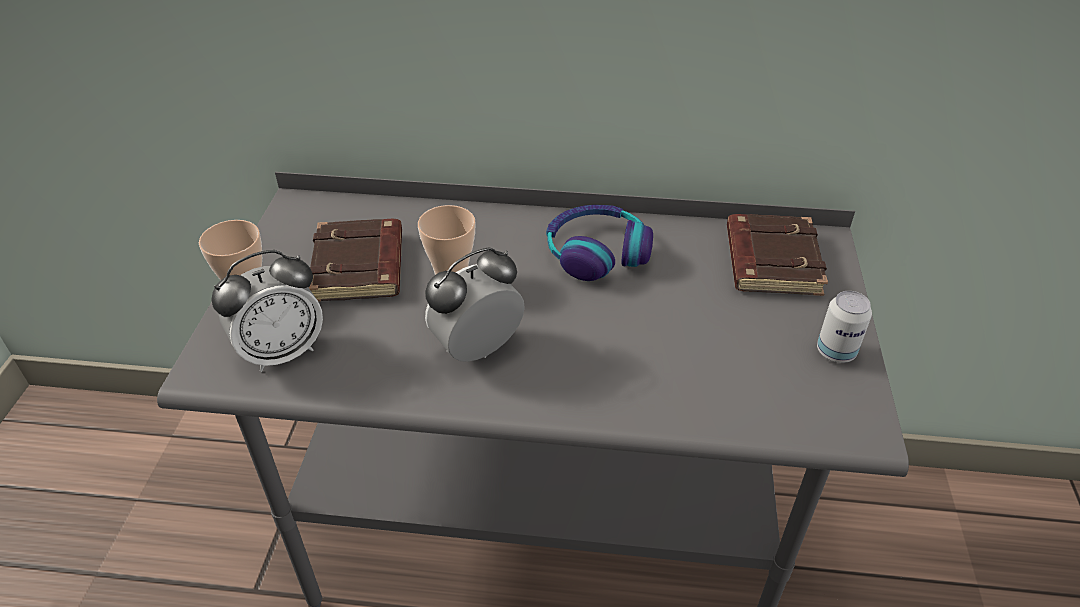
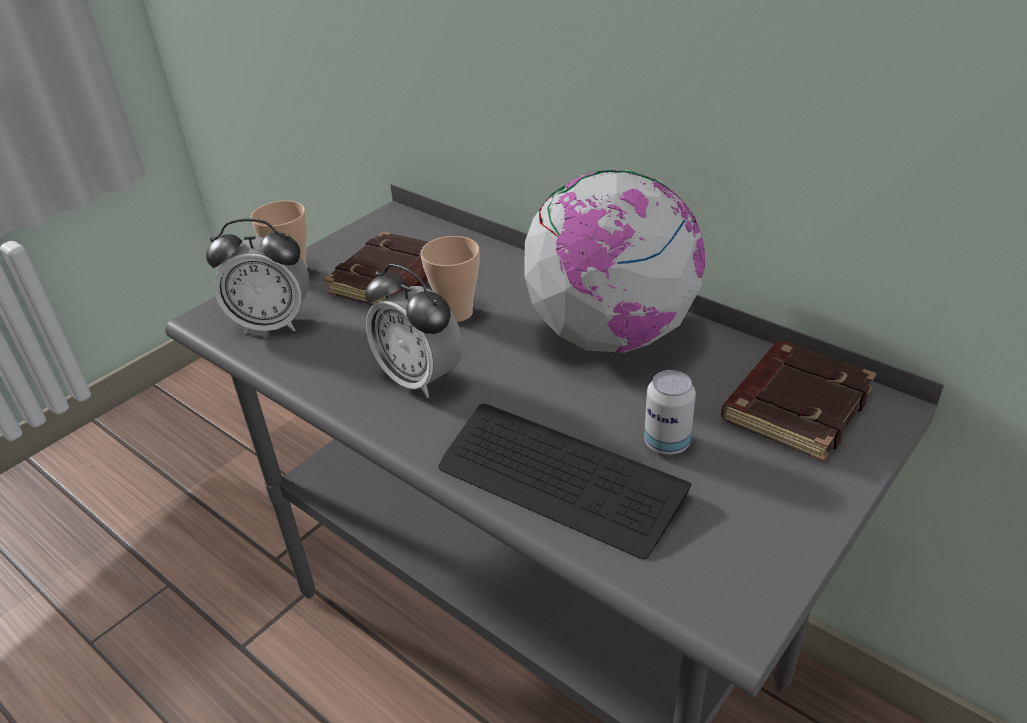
camera: 35 degrees right, 5 degrees down
alarm clock [425,247,525,362] -> alarm clock turned 135 degrees counterclockwise [365,264,463,398]
headphones [546,205,653,281] -> globe [524,170,705,353]
can [817,291,872,363] -> can moved to [644,370,696,455]
none -> keyboard [439,404,692,559]

